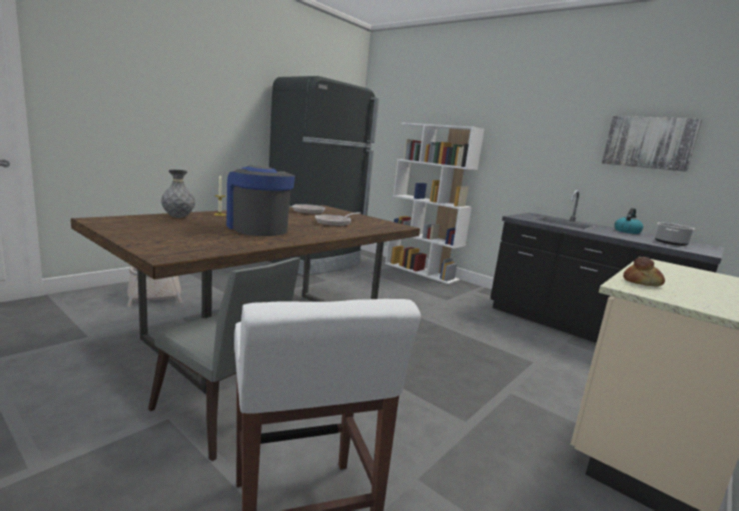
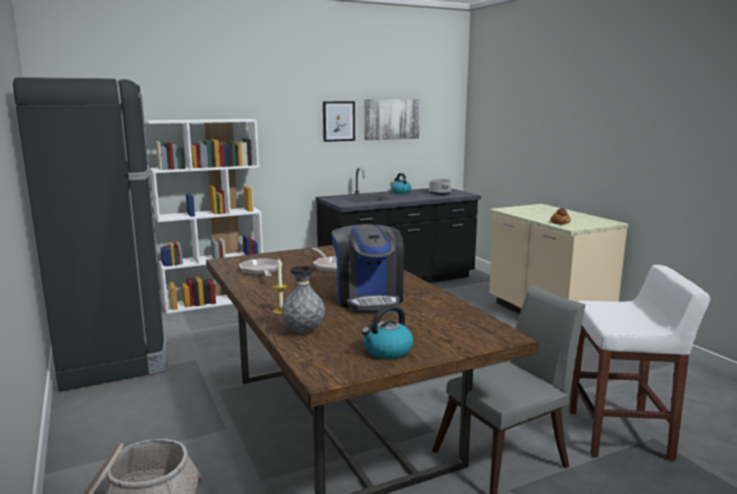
camera: 65 degrees left, 0 degrees up
coffee machine [226,165,295,236] -> coffee machine turned 90 degrees counterclockwise [332,224,404,312]
none -> picture [323,101,355,142]
none -> kettle [362,305,413,359]

